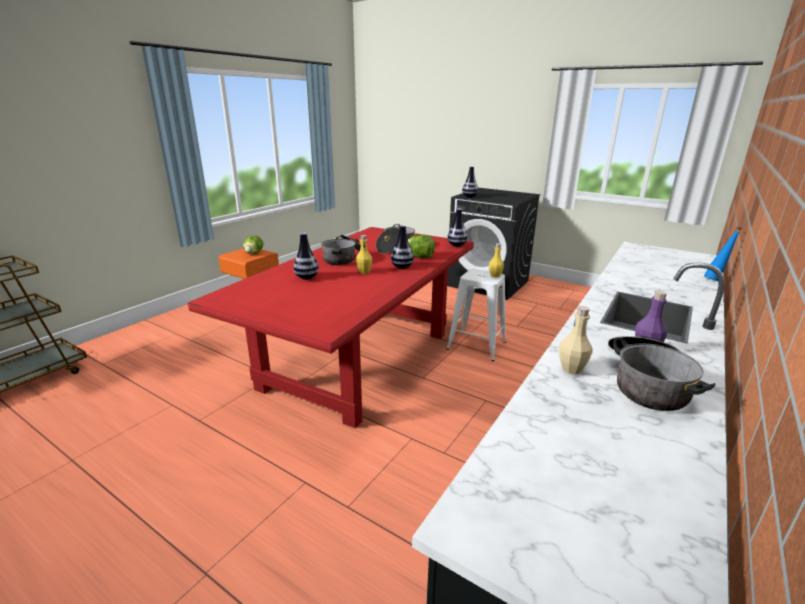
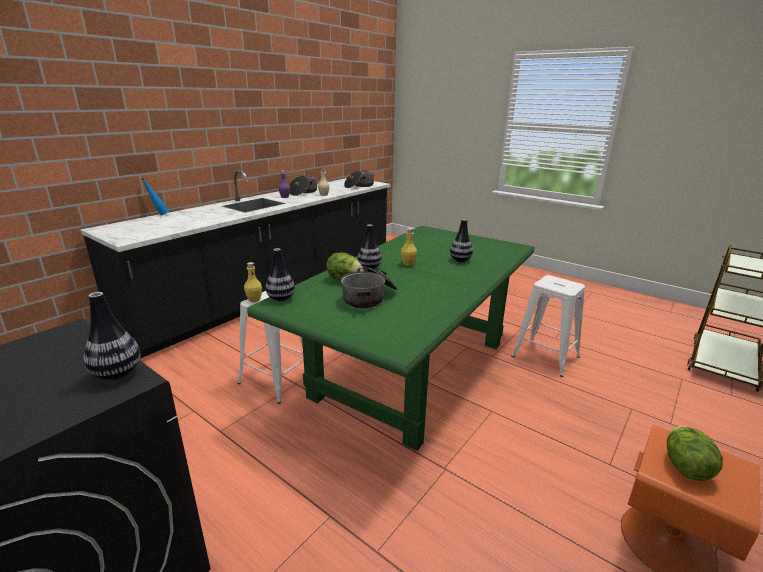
camera: 175 degrees left, 0 degrees up
red dining table [188,227,474,428] -> green dining table [247,226,535,451]
cooking pot [321,235,361,265] -> cooking pot moved to [344,170,375,188]
none -> white stool [512,275,585,377]

